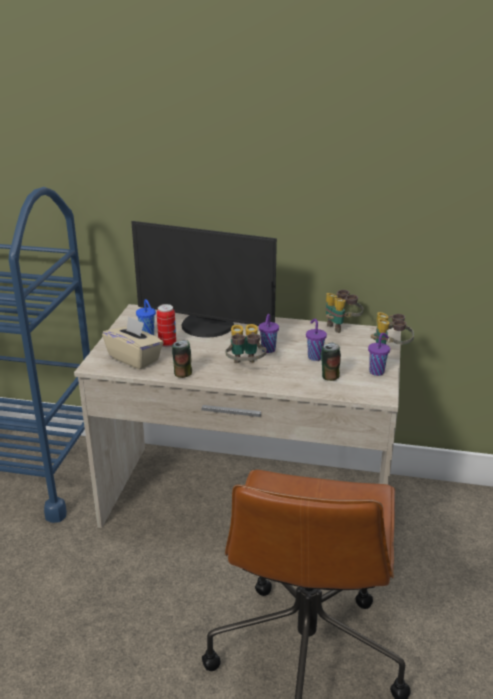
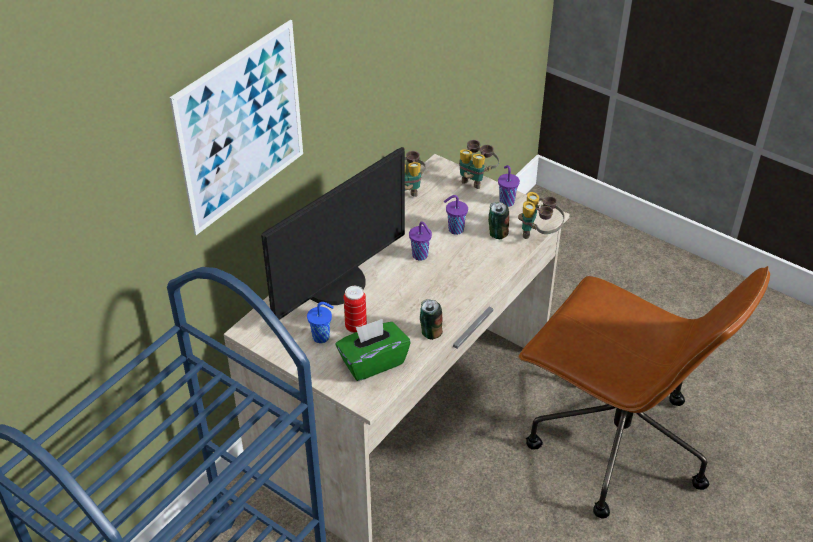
camera: 65 degrees left, 15 degrees up
beige tissue box [102,316,164,370] -> green tissue box [336,319,410,381]
binoculars [226,324,267,363] -> binoculars moved to [518,192,565,239]
none -> picture [170,20,303,235]

